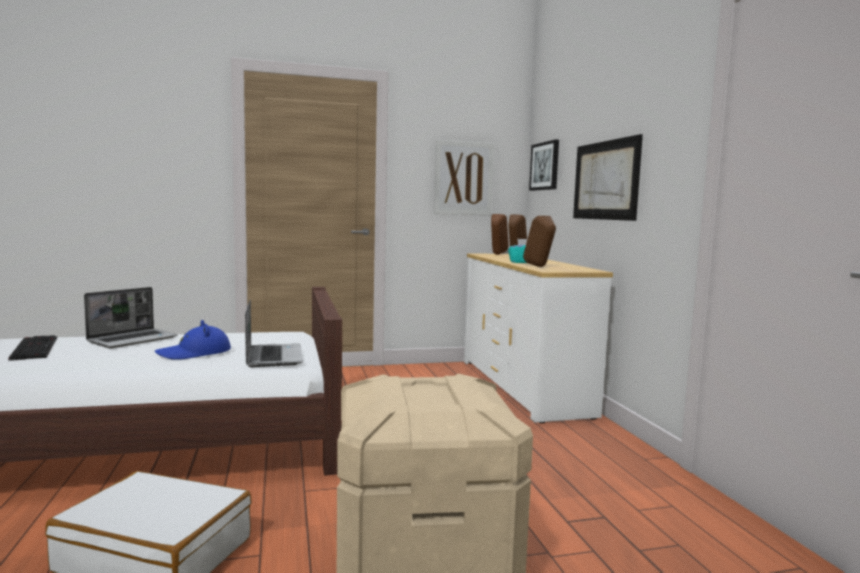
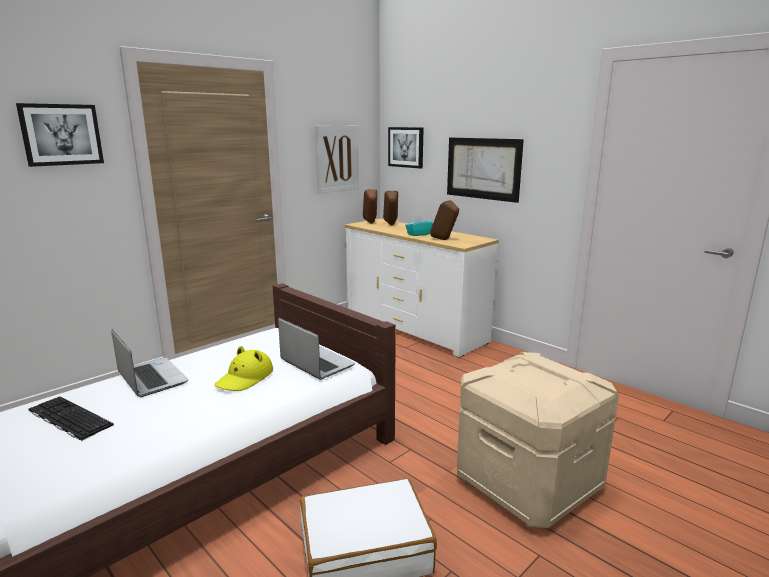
camera: 30 degrees left, 10 degrees up
laptop [84,287,177,348] -> laptop turned 45 degrees counterclockwise [111,329,188,397]
blue hat [155,320,231,360] -> yellow hat [215,346,273,391]
none -> picture [16,103,104,167]

